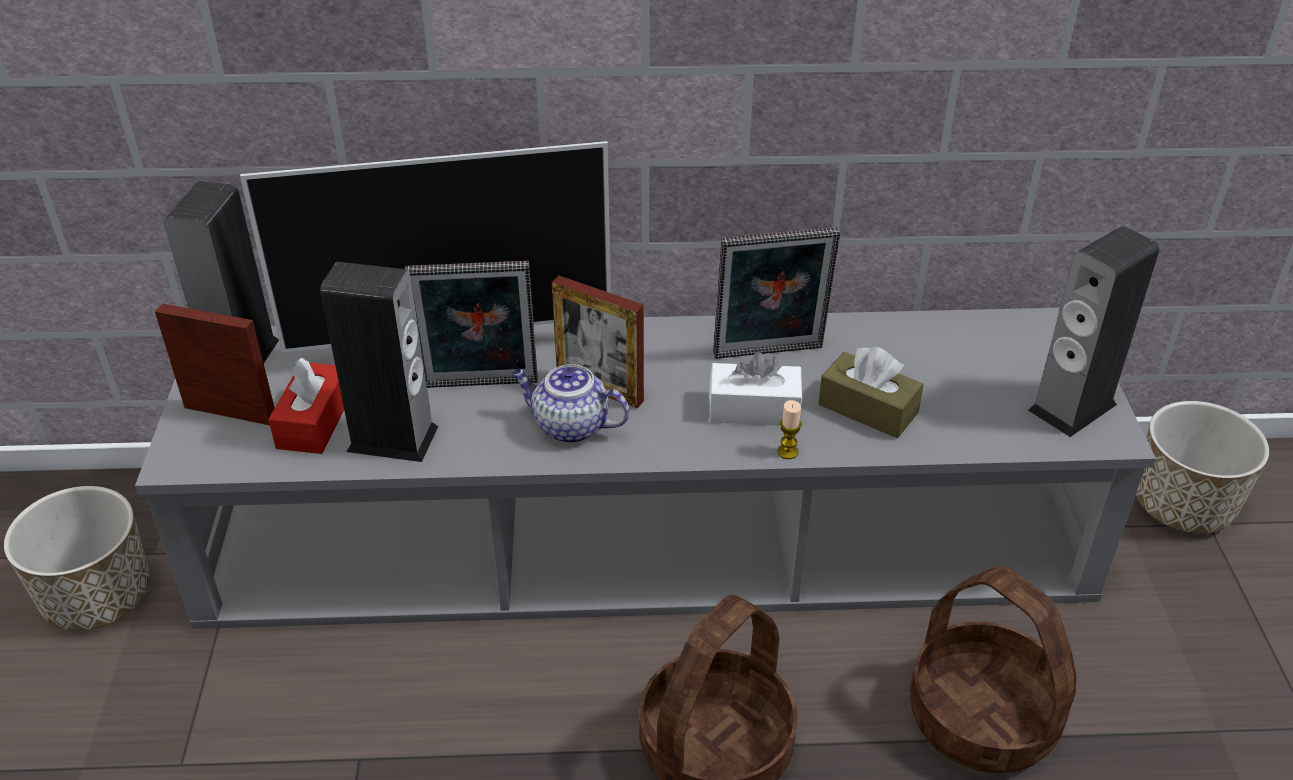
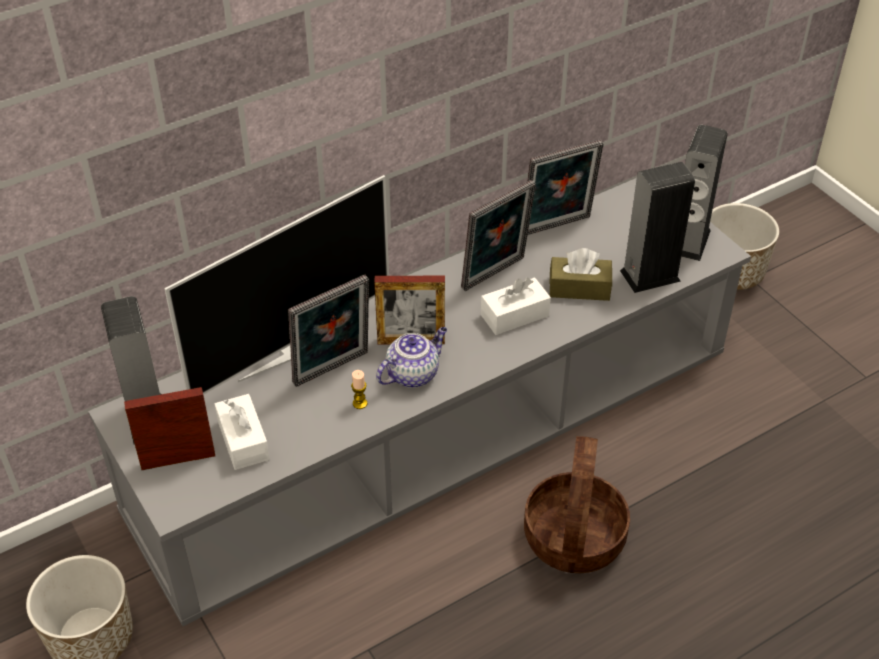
camera: 30 degrees left, 5 degrees up
red tissue box [268,358,344,454] -> white tissue box [215,394,270,470]
speaker [321,261,438,462] -> speaker moved to [620,162,695,293]
teapot [511,364,630,444] -> teapot turned 150 degrees clockwise [376,327,447,388]
candle [778,400,802,459] -> candle moved to [351,370,367,409]
basket [910,567,1076,773] -> none
none -> picture frame [527,139,604,235]

